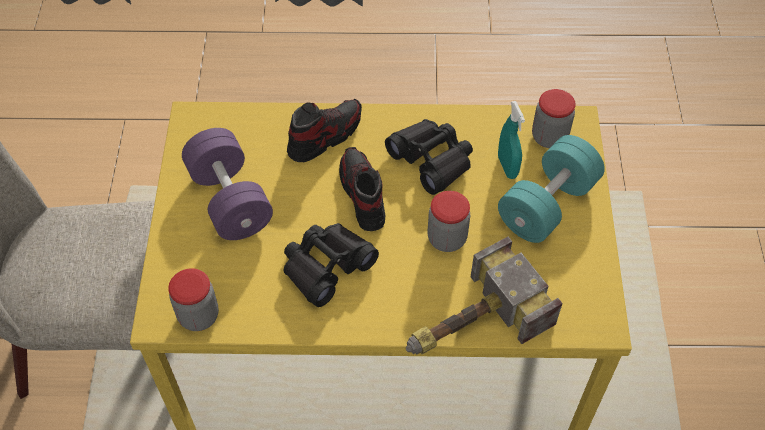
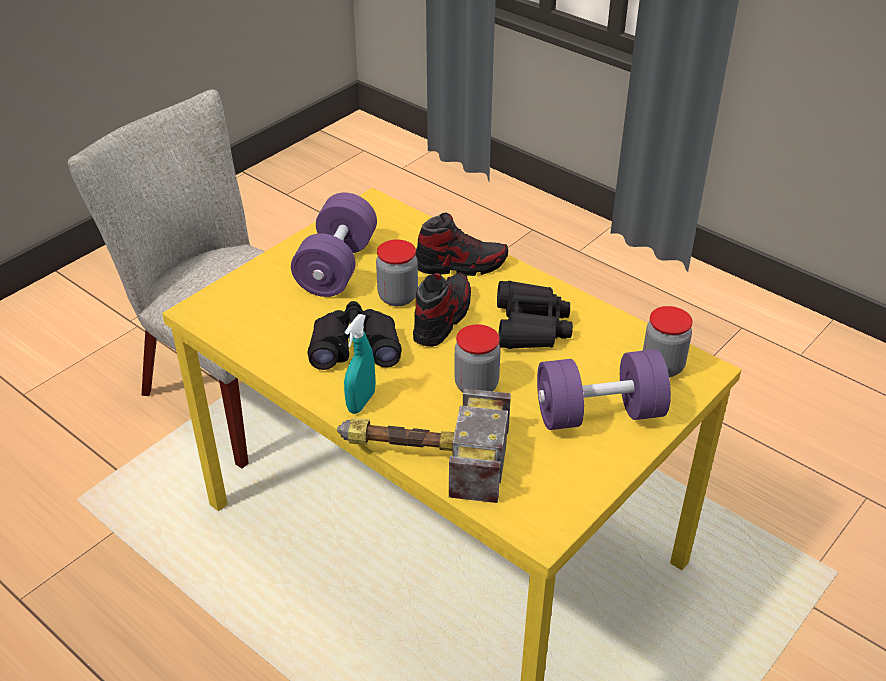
camera: 40 degrees right, 15 degrees down
jar [168,268,219,331] -> jar moved to [376,239,418,306]
turquoise spray bottle [498,101,525,179] -> turquoise spray bottle moved to [344,314,375,414]
turquoise dumbbell [498,135,605,243] -> purple dumbbell [537,349,671,430]

